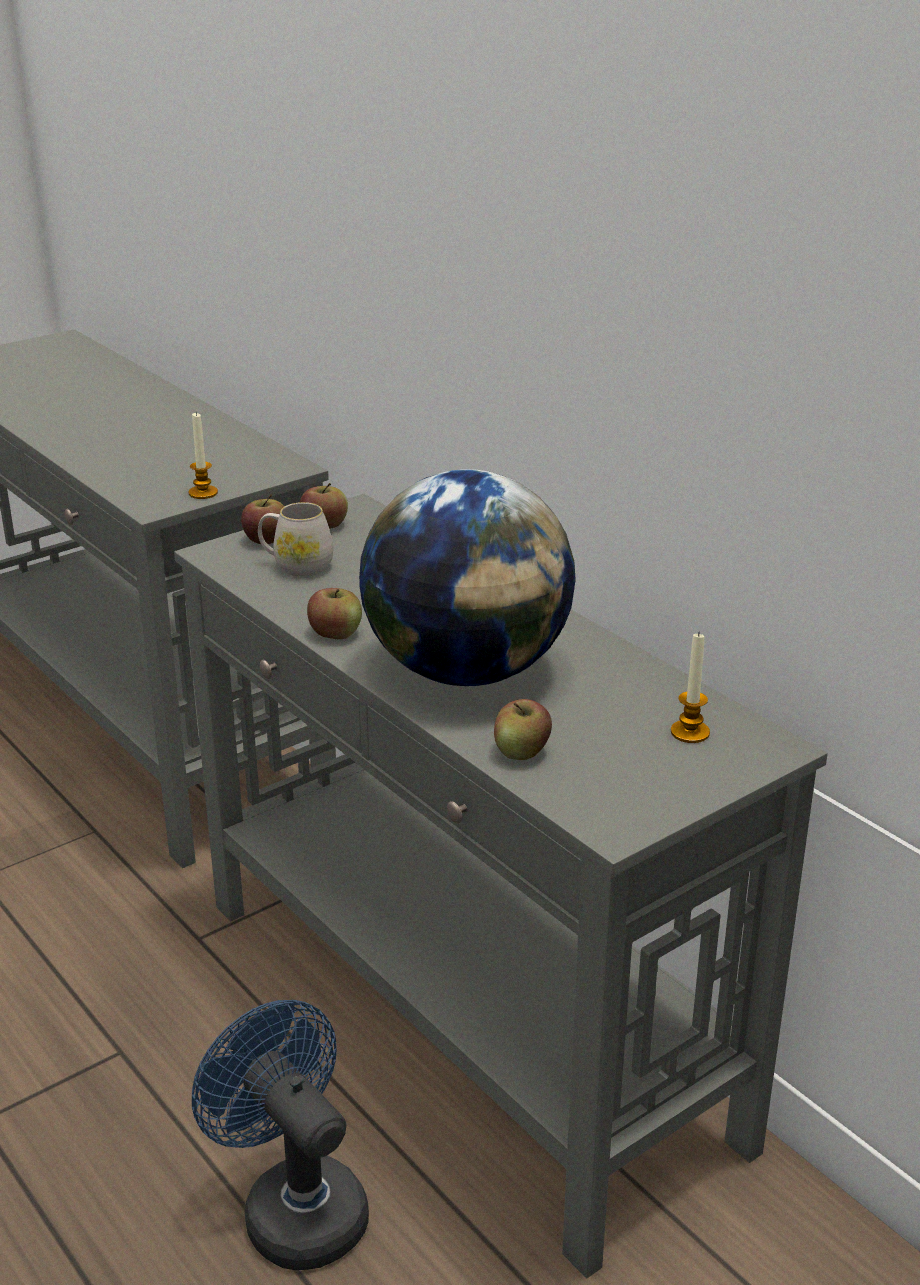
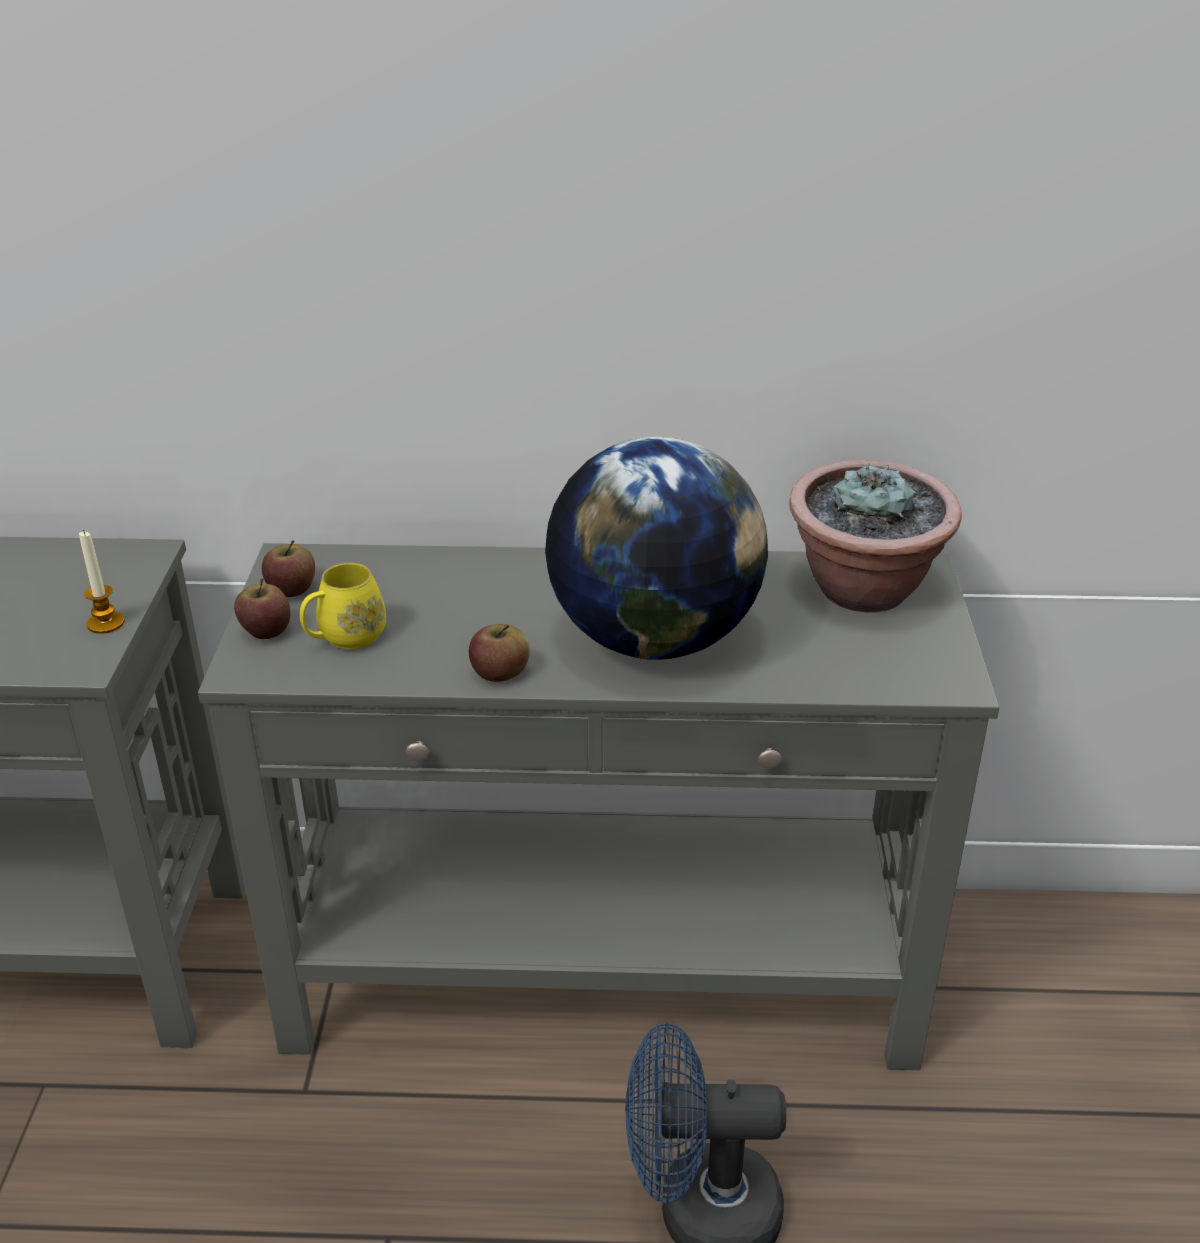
camera: 50 degrees left, 5 degrees up
white mug [258,502,333,577] -> yellow mug [300,563,386,649]
apple [494,699,552,760] -> none
candle [671,633,710,743] -> potted plant [789,460,962,613]

